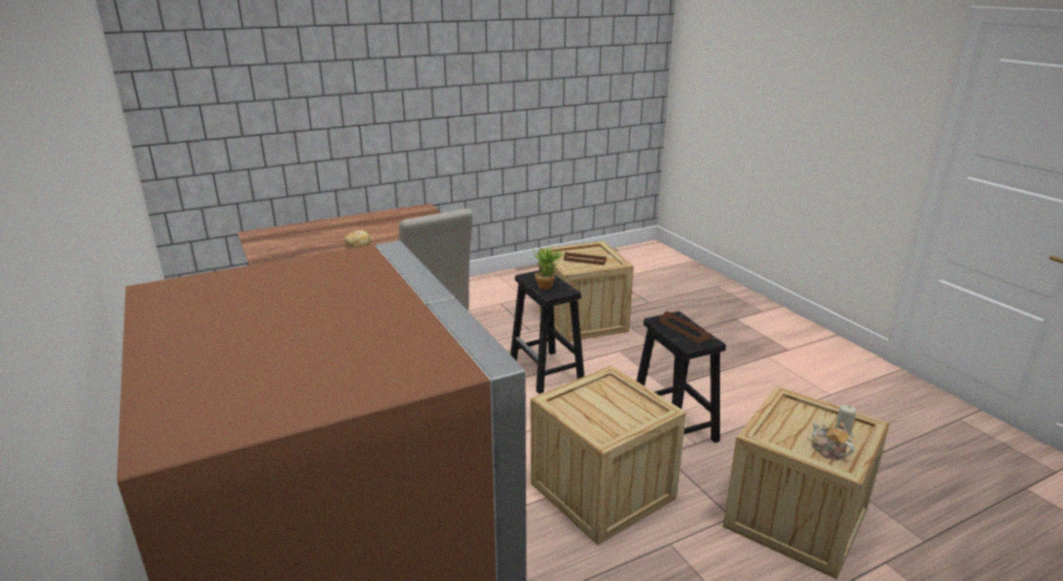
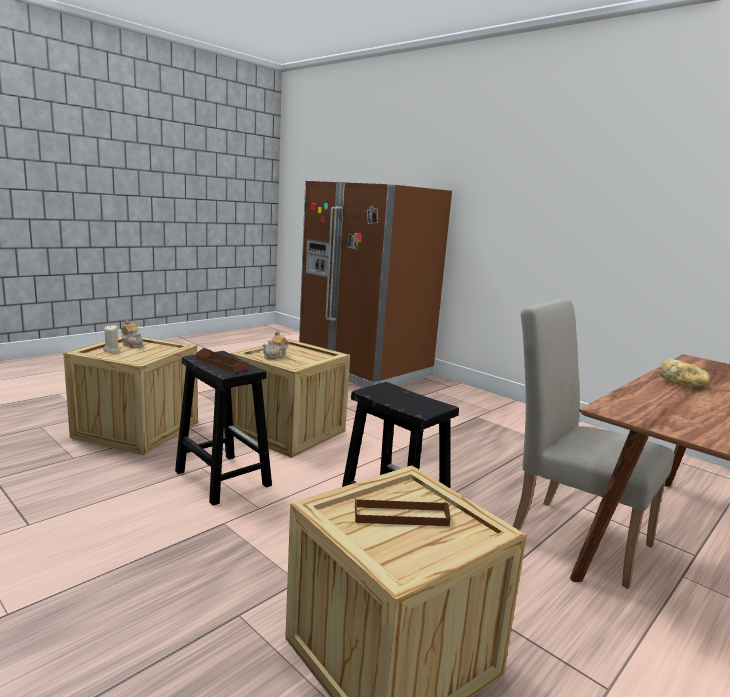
camera: 160 degrees right, 10 degrees down
potted plant [531,247,563,290] -> none
none -> teapot [262,331,289,359]

